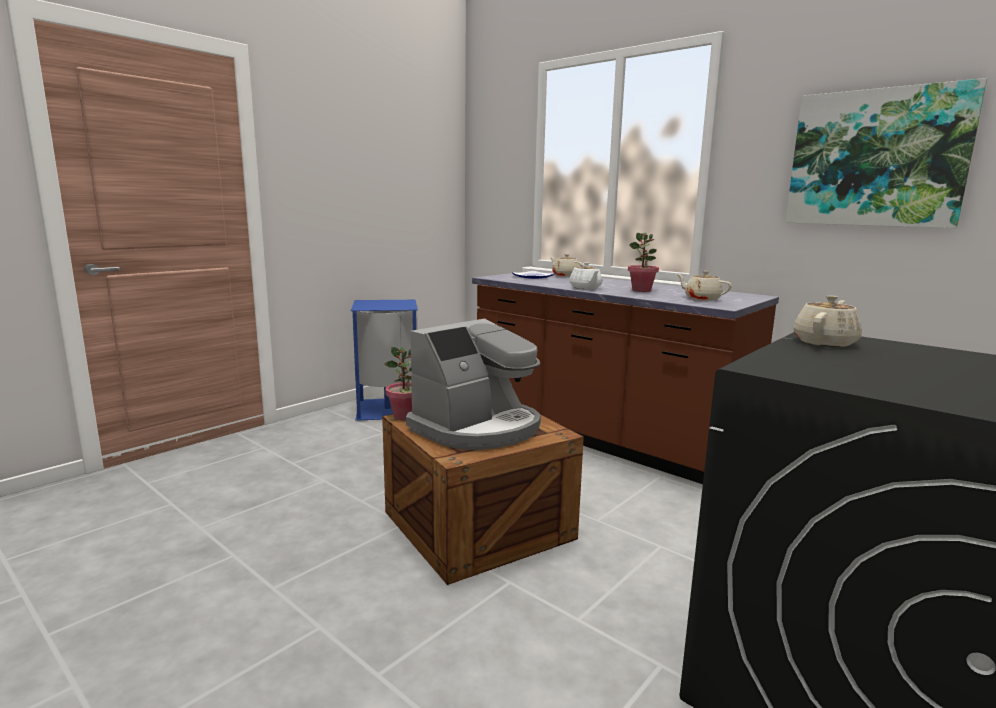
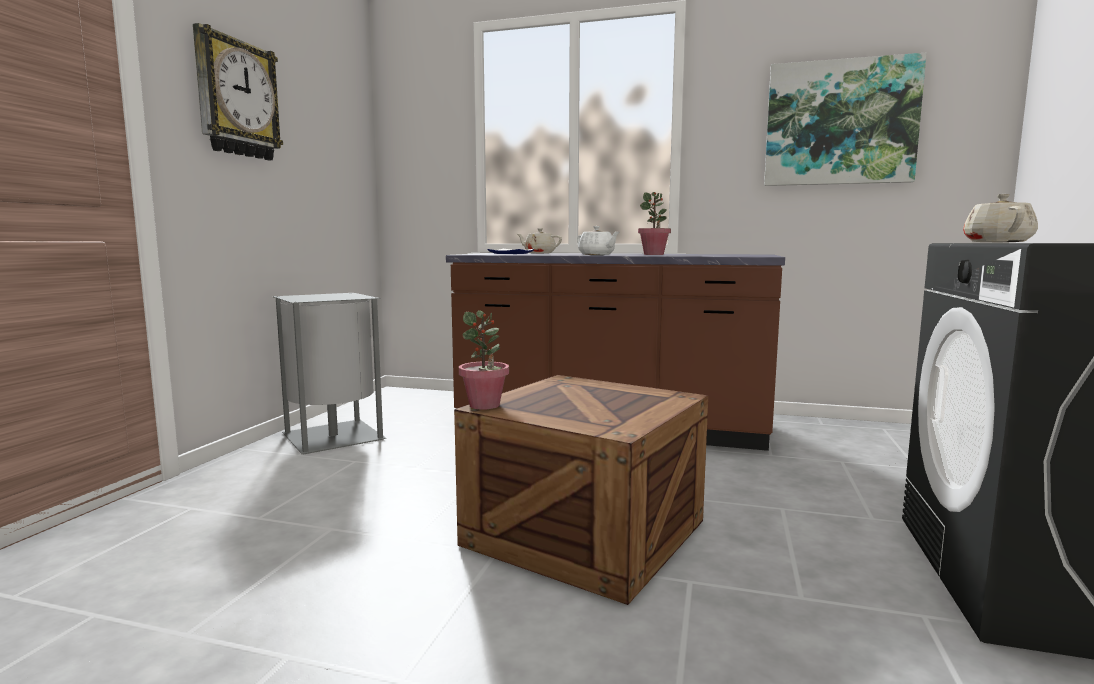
camera: 25 degrees left, 5 degrees down
blue trash can [351,300,418,421] -> grey trash can [273,293,386,454]
coffee machine [406,319,541,450] -> none
beige teapot [676,271,732,301] -> none
none -> wall clock [193,23,283,160]

